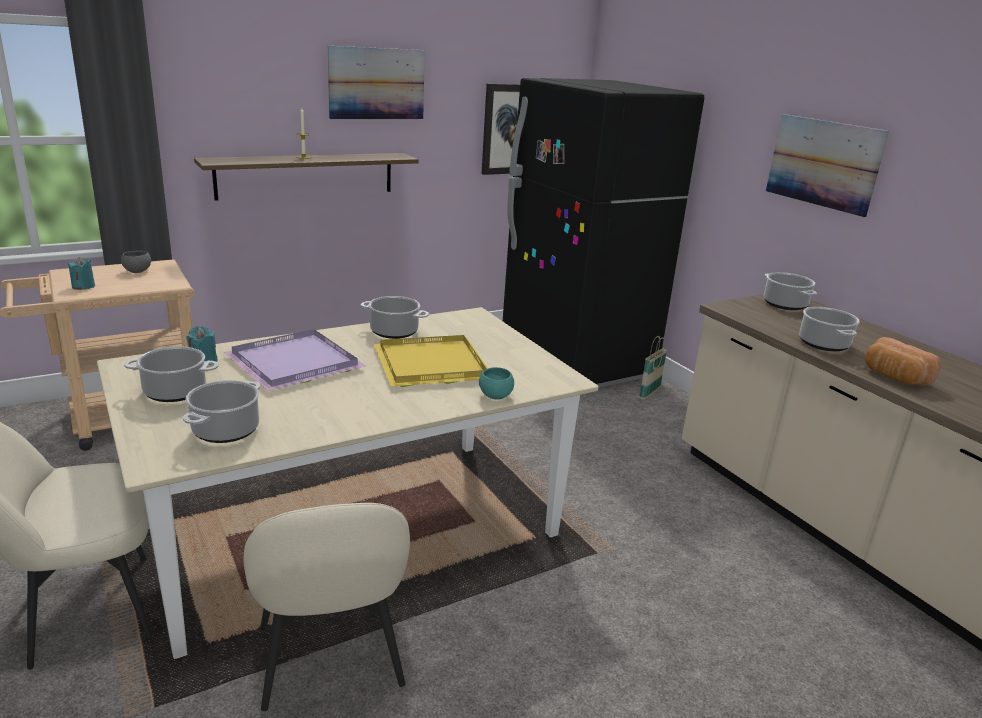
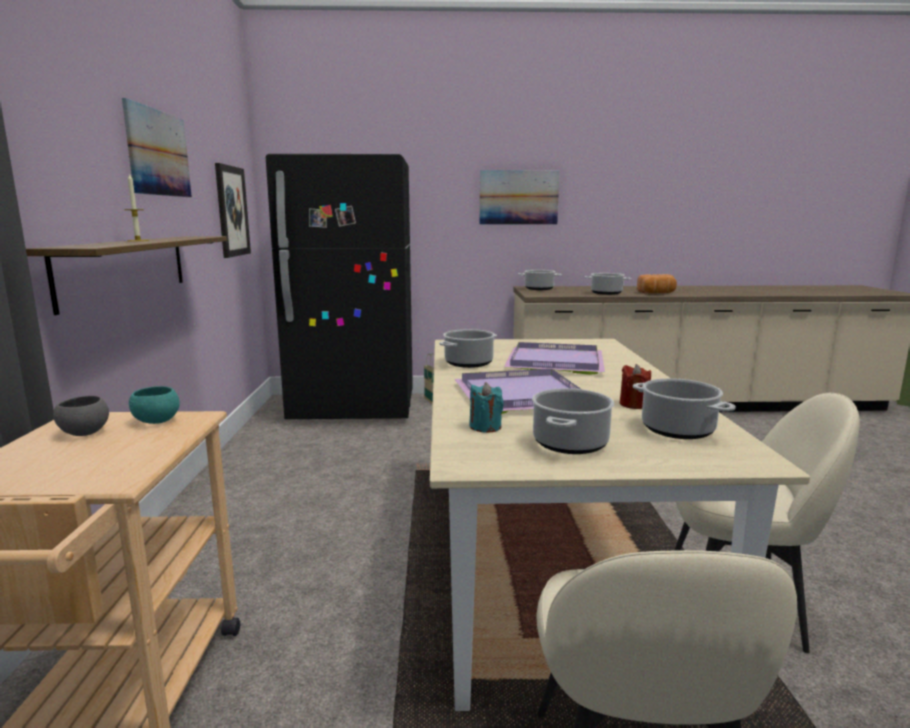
camera: 60 degrees left, 10 degrees down
turquoise candle [68,257,95,290] -> none
yellow tray [374,335,488,387] -> purple tray [504,342,605,375]
turquoise bowl [479,367,514,400] -> turquoise bowl moved to [129,386,180,424]
none -> red candle [620,364,651,409]

